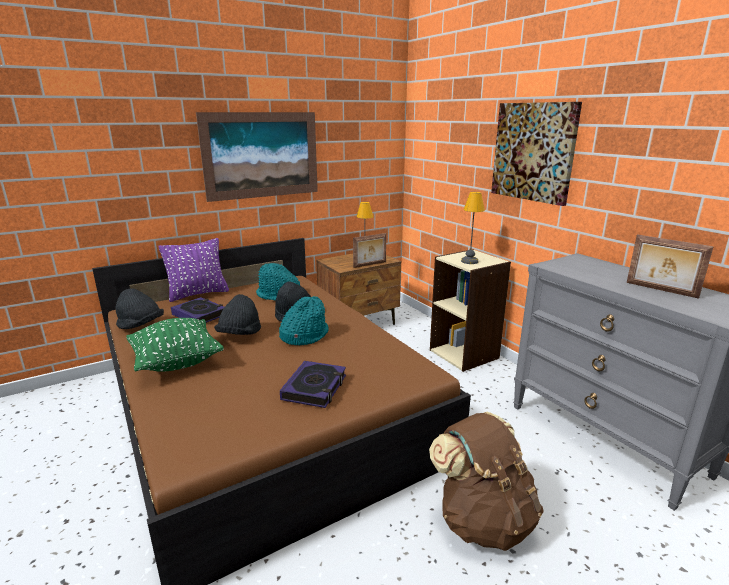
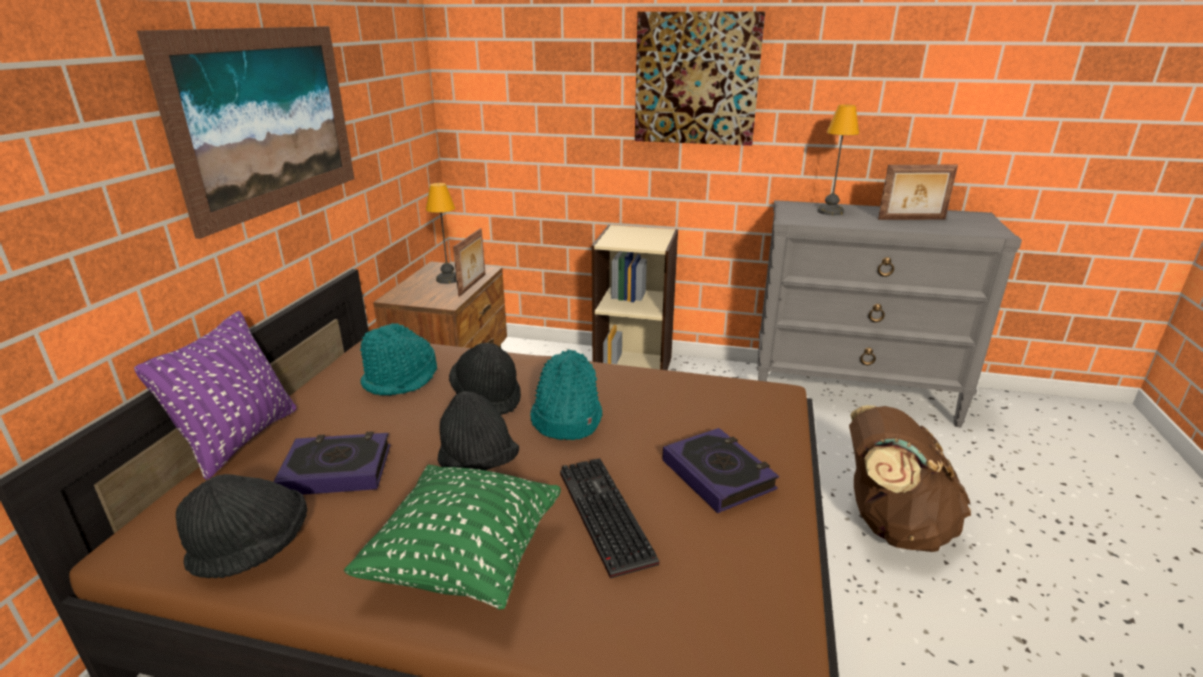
camera: 45 degrees left, 5 degrees up
table lamp [461,192,485,264] -> table lamp moved to [817,104,859,215]
none -> keyboard [560,458,659,579]

